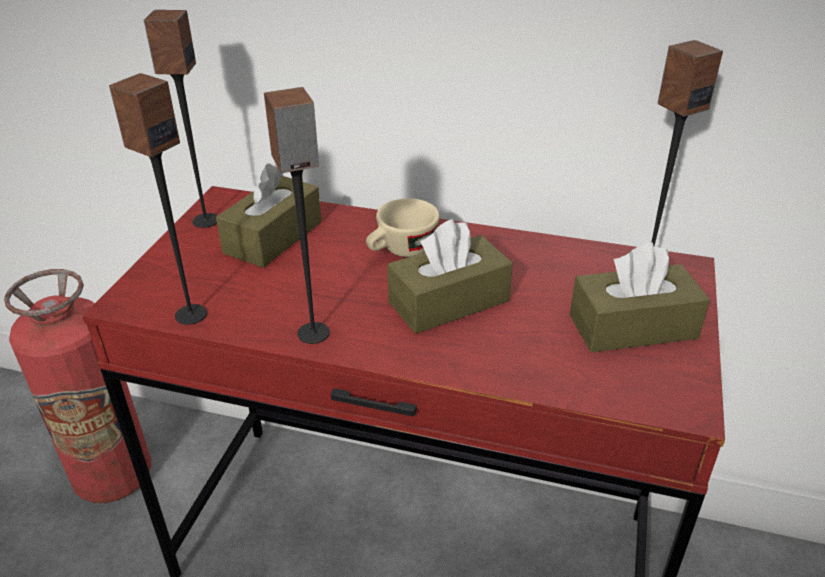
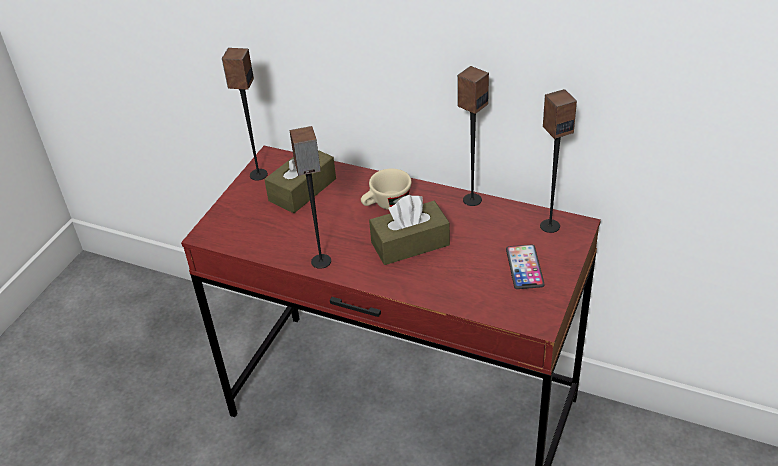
camera: 10 degrees right, 5 degrees up
fire extinguisher [4,269,151,503] -> none
speaker [109,73,207,325] -> speaker moved to [457,66,489,206]
brown tissue box [570,243,710,352] -> phone [506,245,545,289]

